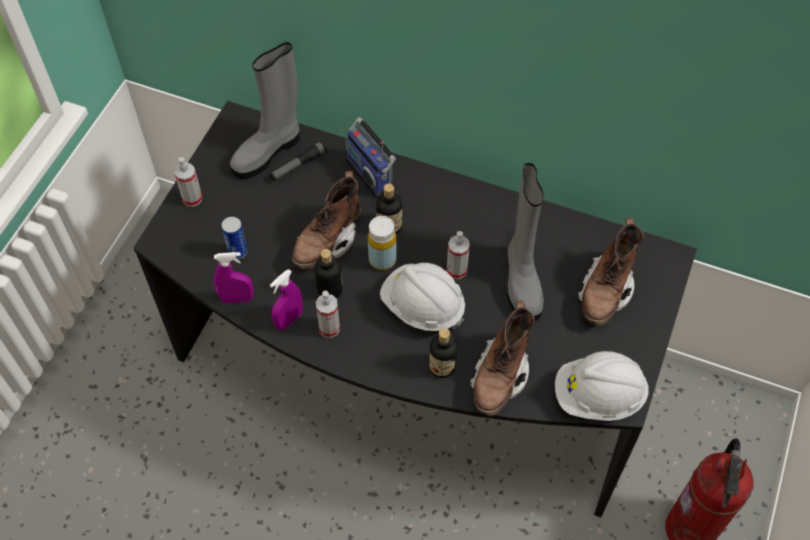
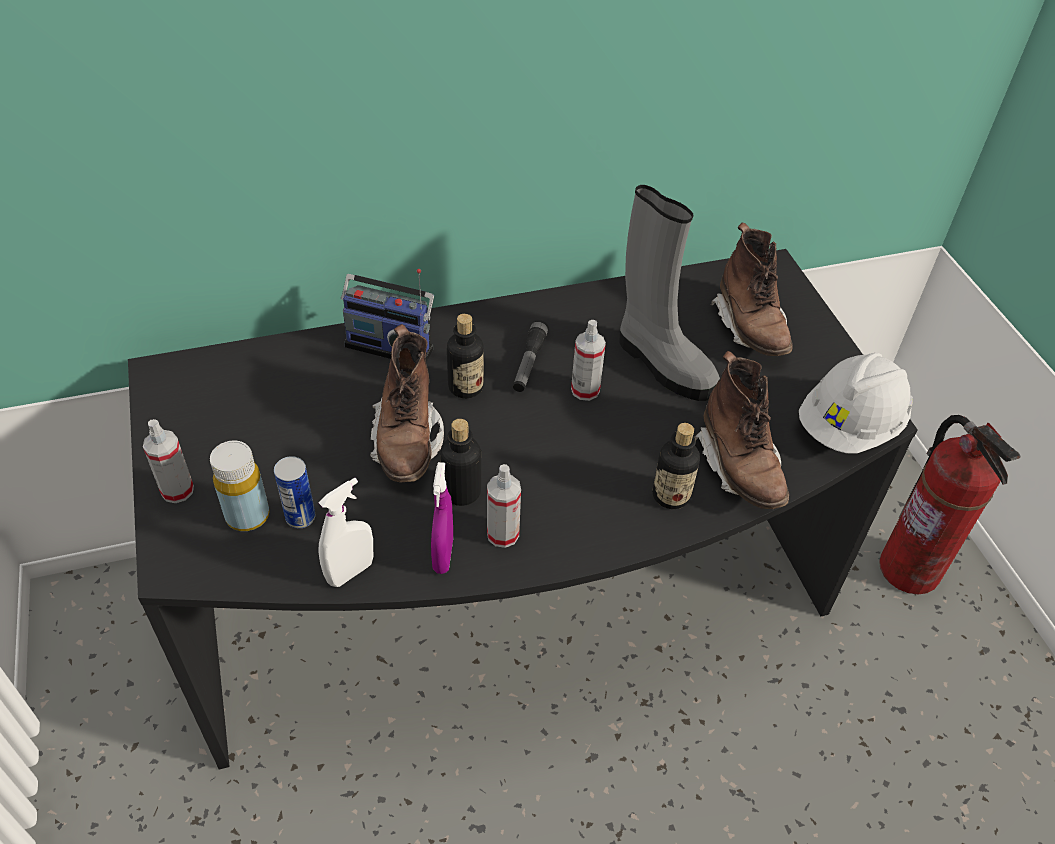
camera: 40 degrees left, 10 degrees down
purple spray bottle [214,252,254,303] -> white spray bottle [318,478,373,587]
grey boot [230,42,300,180] -> none
flashlight [270,141,327,181] -> flashlight moved to [513,320,549,392]
yellow bottle [368,216,397,270] -> yellow bottle moved to [210,441,269,531]
white hard hat [380,263,465,331] -> none

